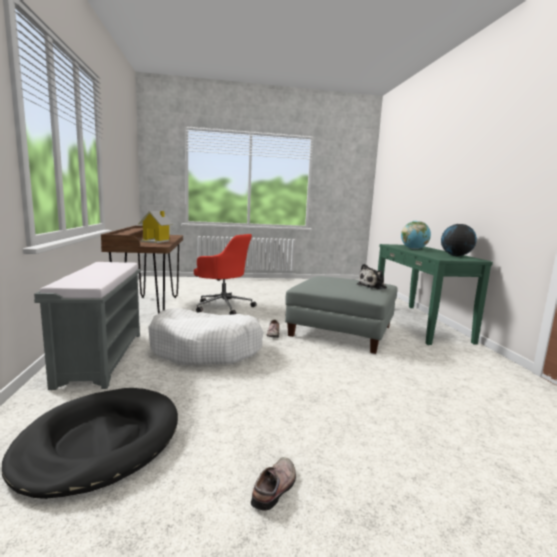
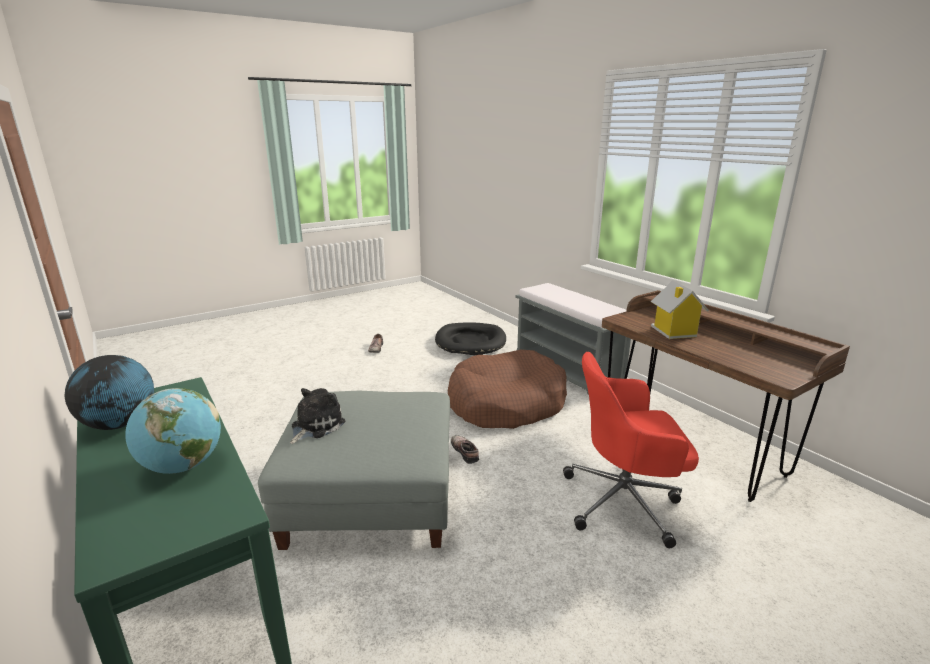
camera: 155 degrees right, 10 degrees up
white dog bed [148,308,264,365] -> brown dog bed [448,350,567,429]

